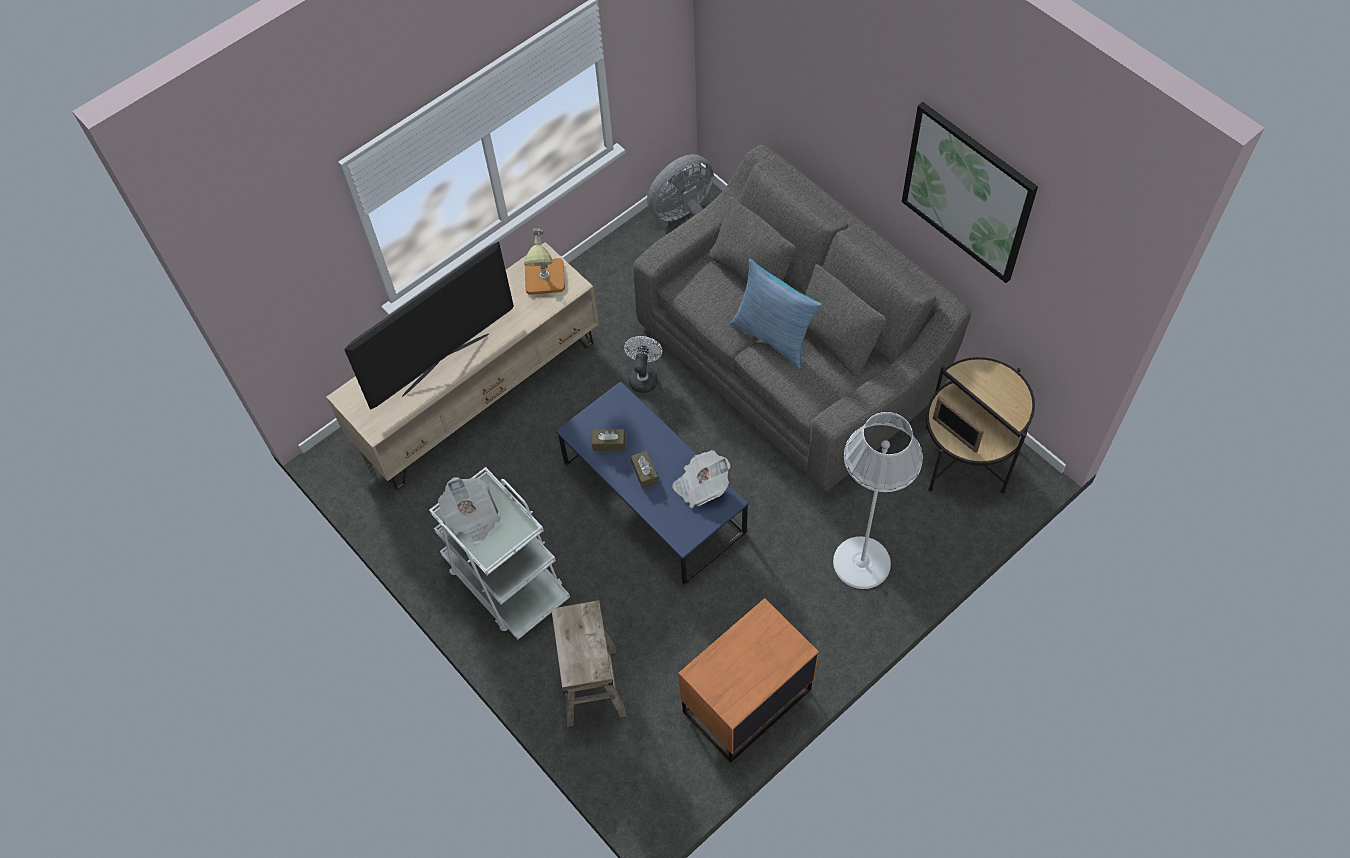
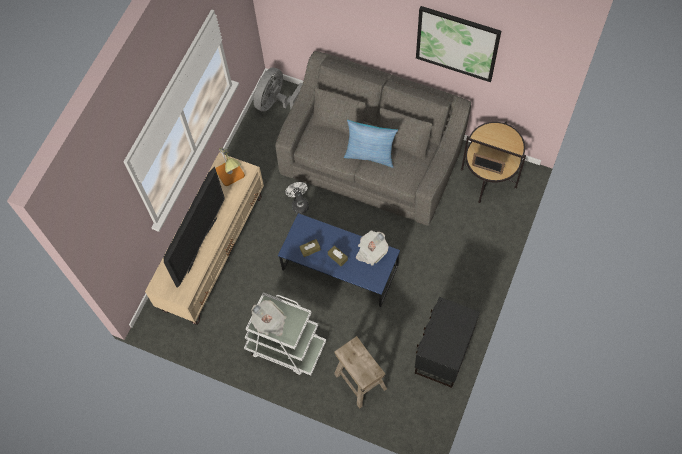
camera: 25 degrees left, 5 degrees up
orange nightstand [678,598,819,763] -> black nightstand [415,297,480,388]
white floor lamp [833,412,923,589] -> none

